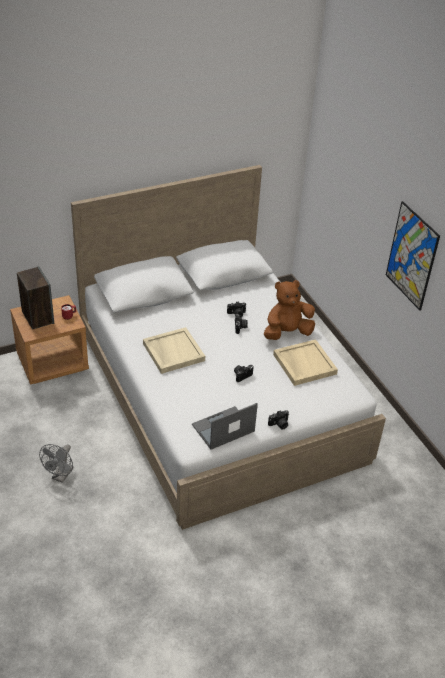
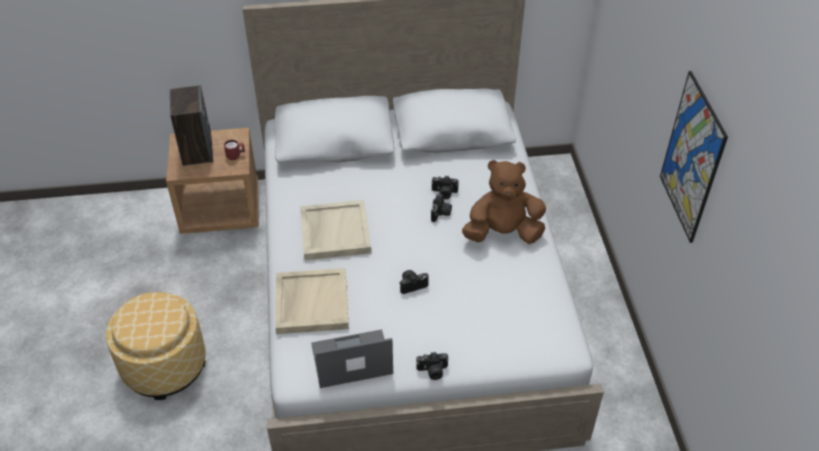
camera: 20 degrees right, 5 degrees up
grey fan [39,444,73,483] -> ottoman [106,292,206,400]
beige tray [273,339,338,386] -> beige tray moved to [275,268,349,334]

